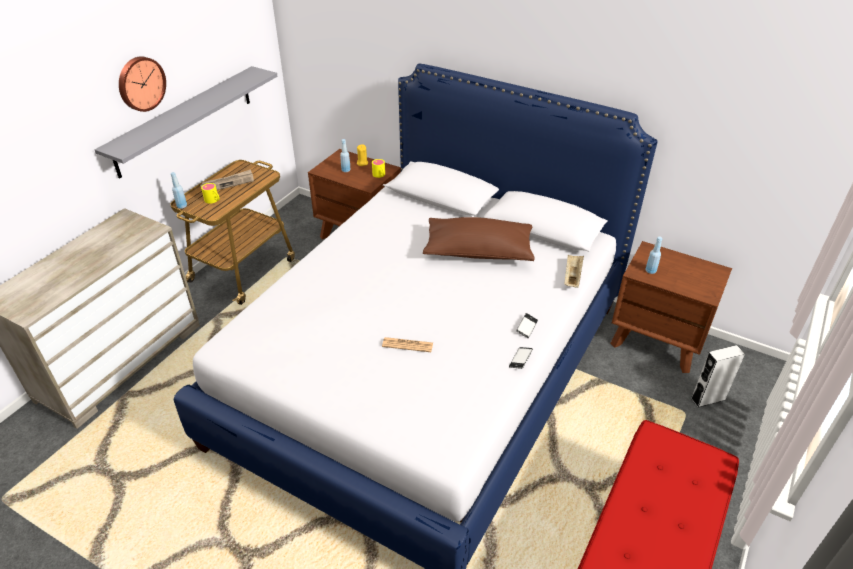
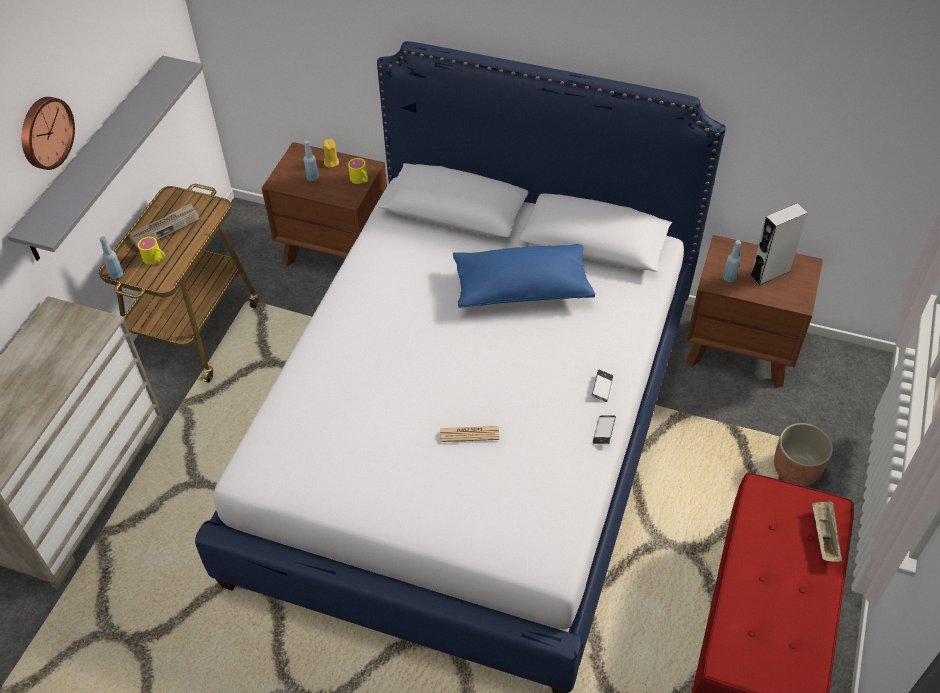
camera: 10 degrees left, 10 degrees up
brown pillow [423,217,535,261] -> blue pillow [453,244,595,308]
beige tray [564,255,584,288] -> beige tray moved to [812,501,842,562]
grey speaker [691,345,745,408] -> grey speaker moved to [749,203,808,286]
none -> planter [774,423,833,486]

